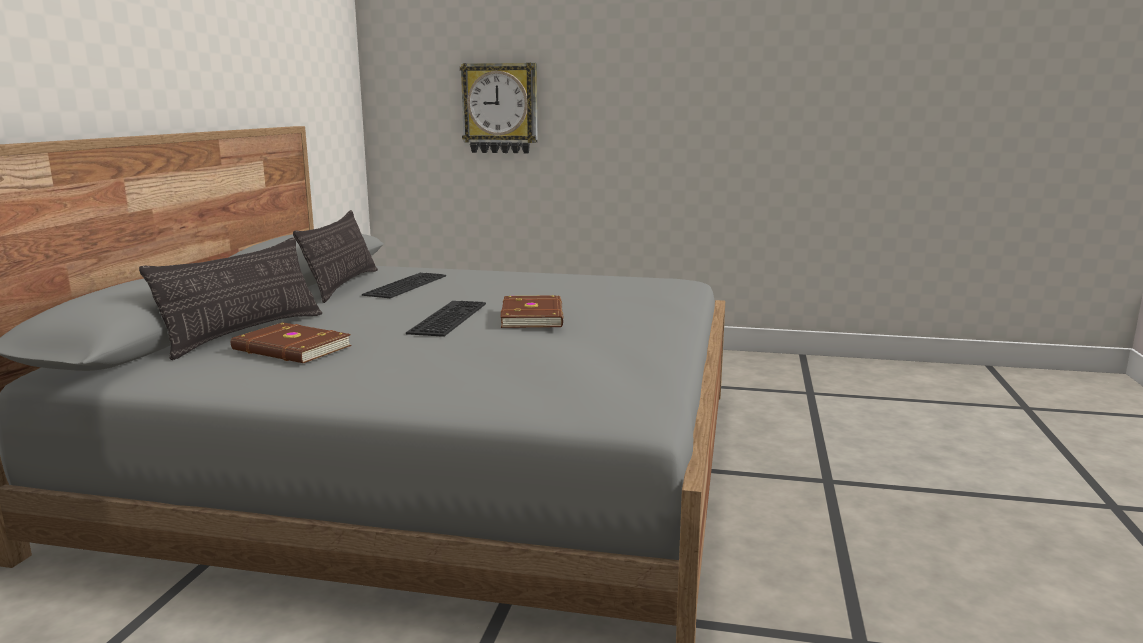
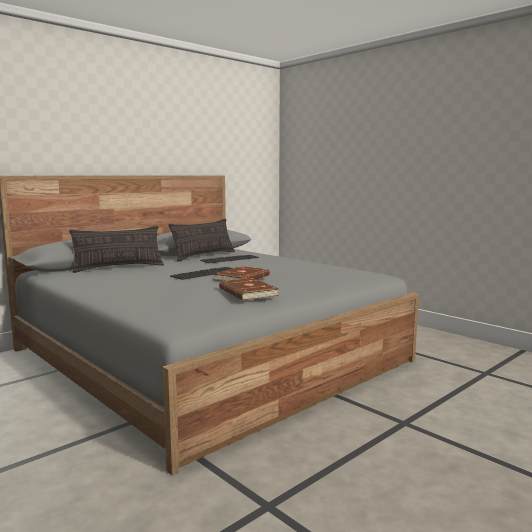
camera: 35 degrees right, 5 degrees down
brown book [231,322,352,363] -> brown book moved to [219,278,279,300]
wall clock [460,63,538,154] -> none

